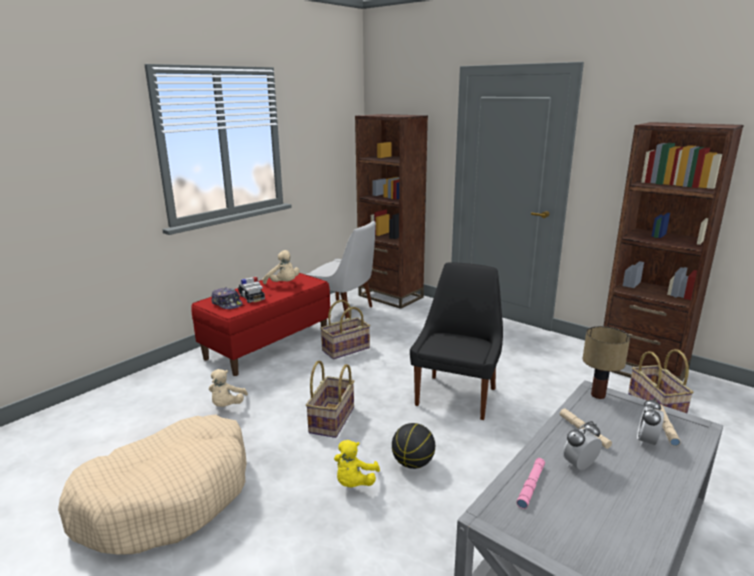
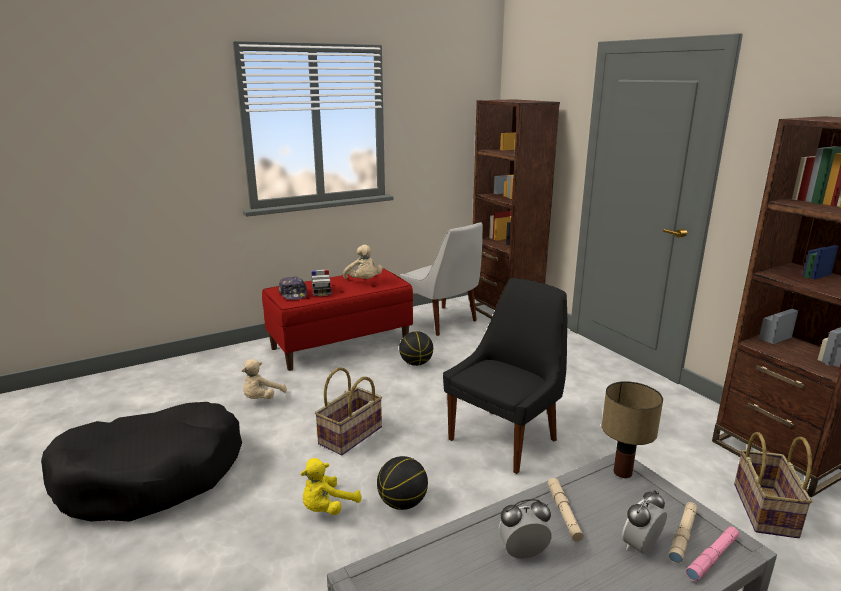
camera: 20 degrees right, 0 degrees up
beige dog bed [58,415,247,555] -> black dog bed [41,402,242,522]
basket [320,300,370,359] -> basketball [399,331,433,366]
pink flashlight [516,458,545,509] -> pink flashlight moved to [686,527,739,582]

